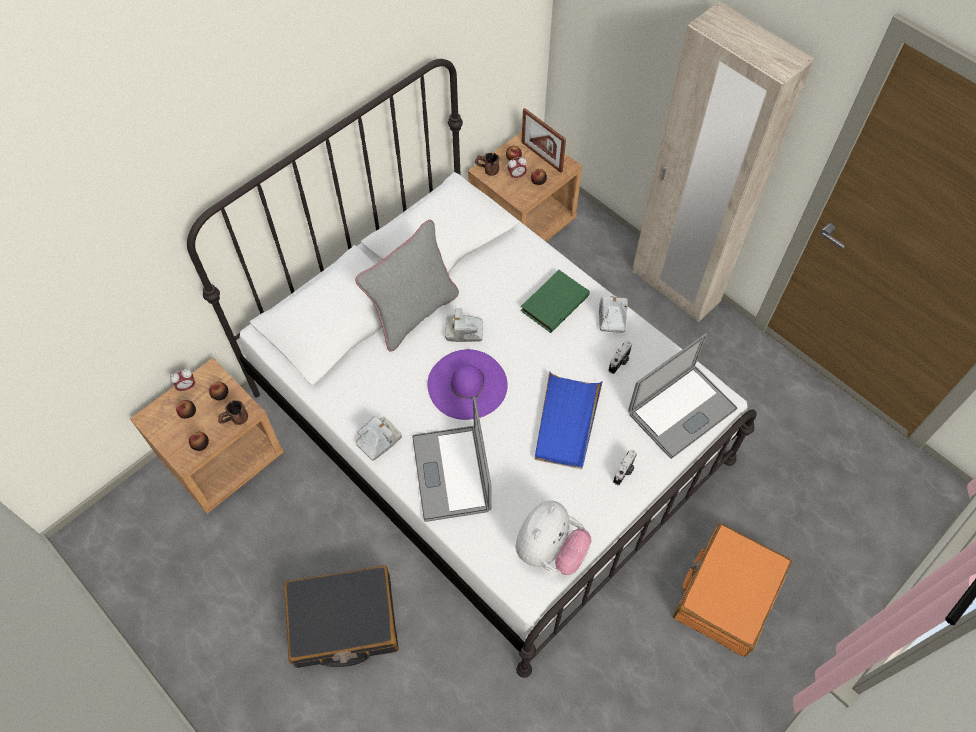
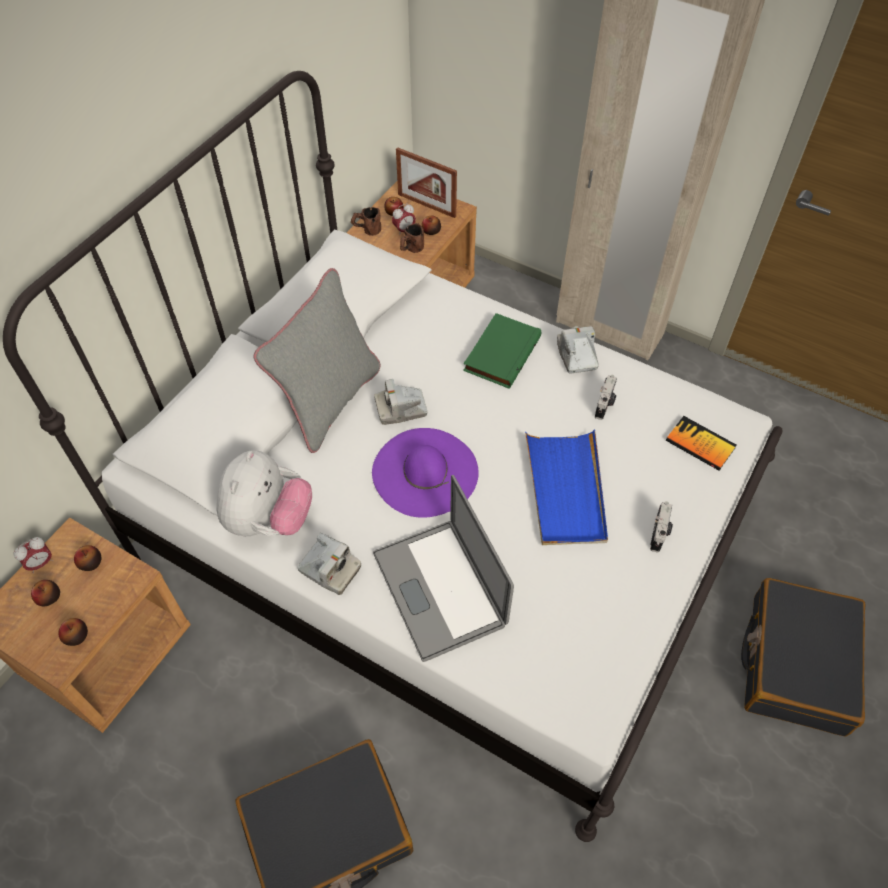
camera: 15 degrees left, 5 degrees down
brown mug [218,400,248,425] -> brown mug moved to [400,223,424,253]
camera [356,416,402,461] -> camera turned 90 degrees clockwise [297,533,362,595]
plush toy [515,500,591,575] -> plush toy moved to [216,450,312,536]
laptop [628,333,738,459] -> book [666,416,737,471]
orange suitcase [673,524,792,657] -> black suitcase [741,578,865,736]

